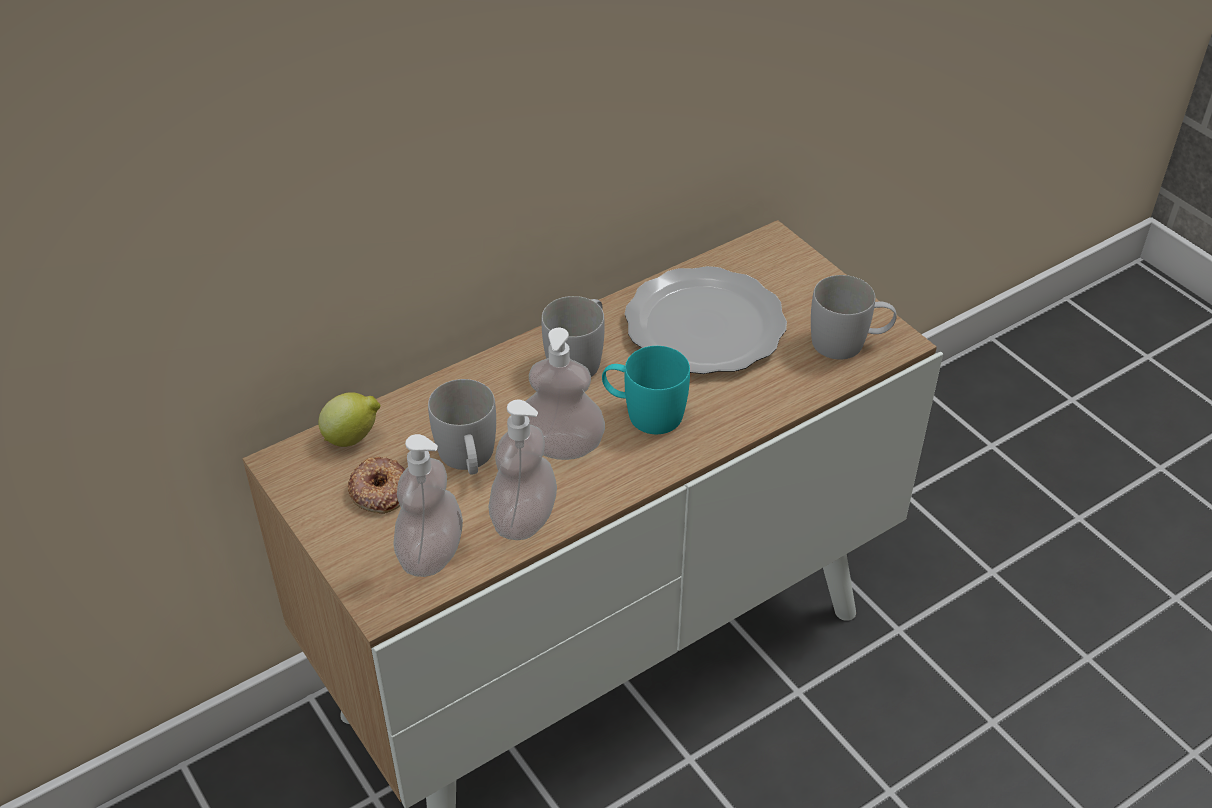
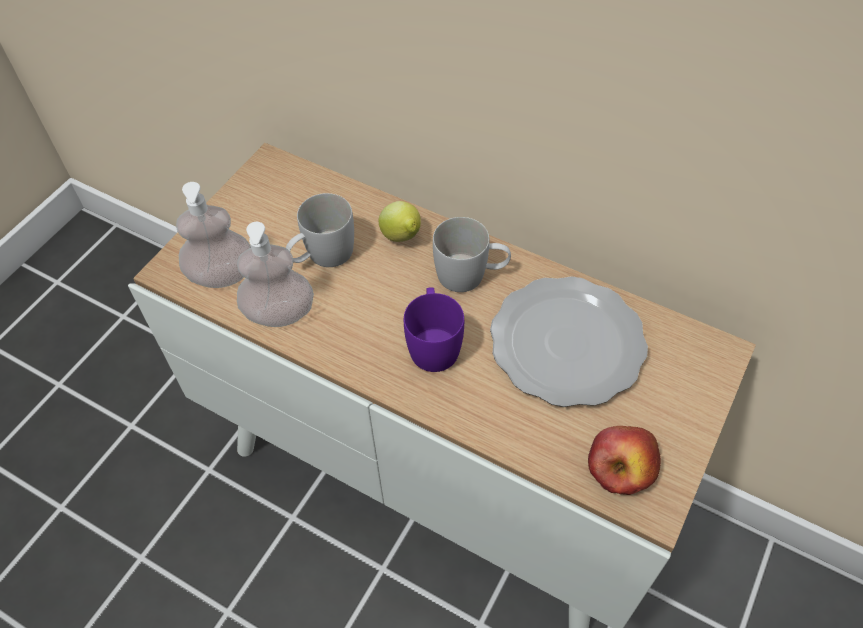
camera: 65 degrees right, 10 degrees up
lemon [318,392,380,447] -> lemon moved to [379,201,421,242]
donut [348,456,405,514] -> none
soap dispenser [525,328,605,460] -> none
turquoise mug [602,346,690,434] -> purple mug [404,287,464,372]
white mug [811,275,897,359] -> apple [588,426,661,495]

